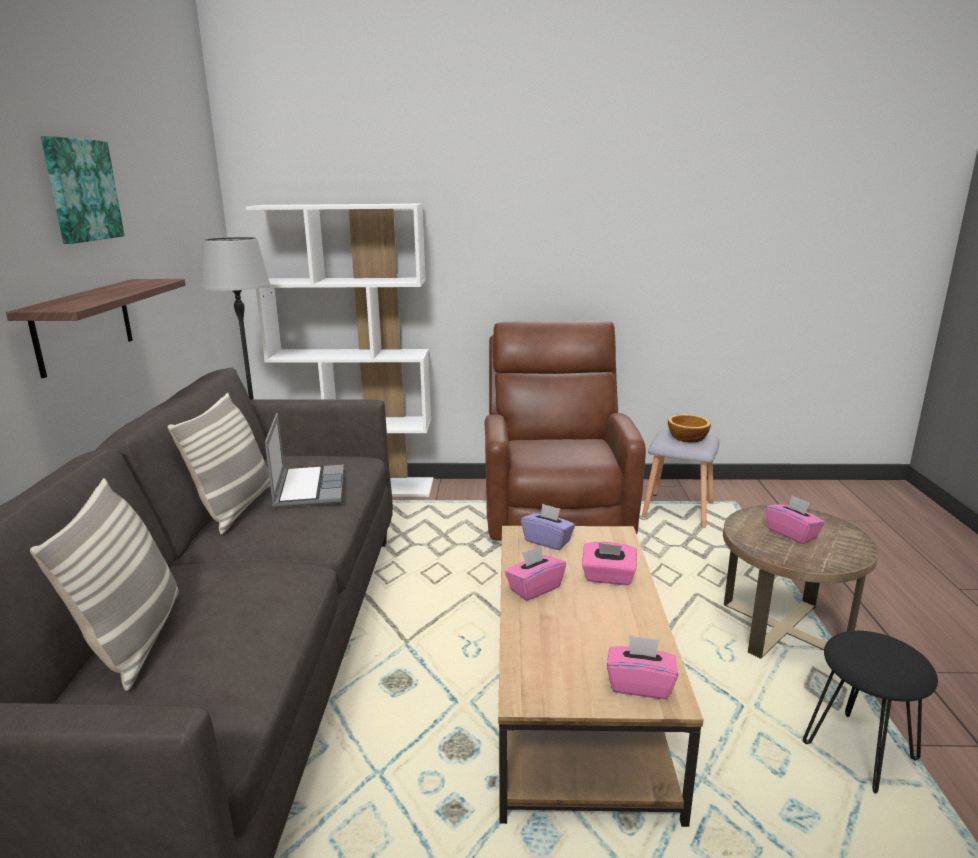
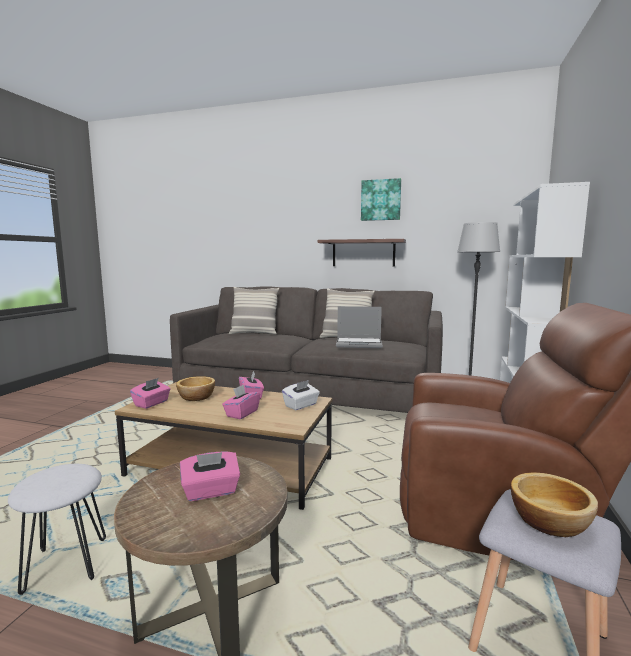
camera: 105 degrees right, 10 degrees down
purple tissue box [521,503,575,550] -> white tissue box [282,380,320,410]
black stool [803,631,938,794] -> white stool [8,464,106,595]
none -> bowl [176,376,215,401]

